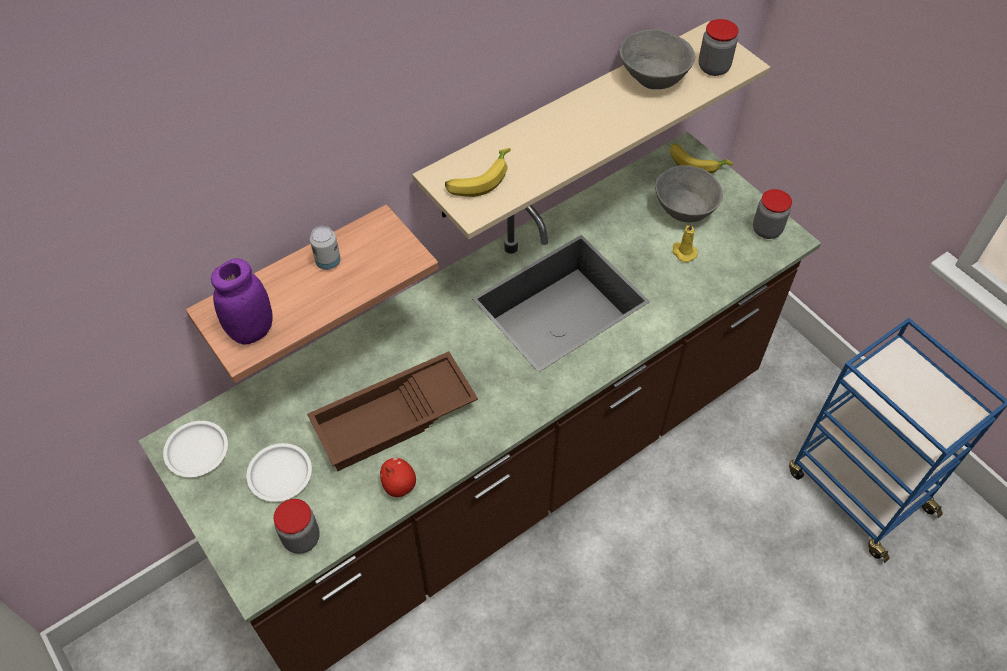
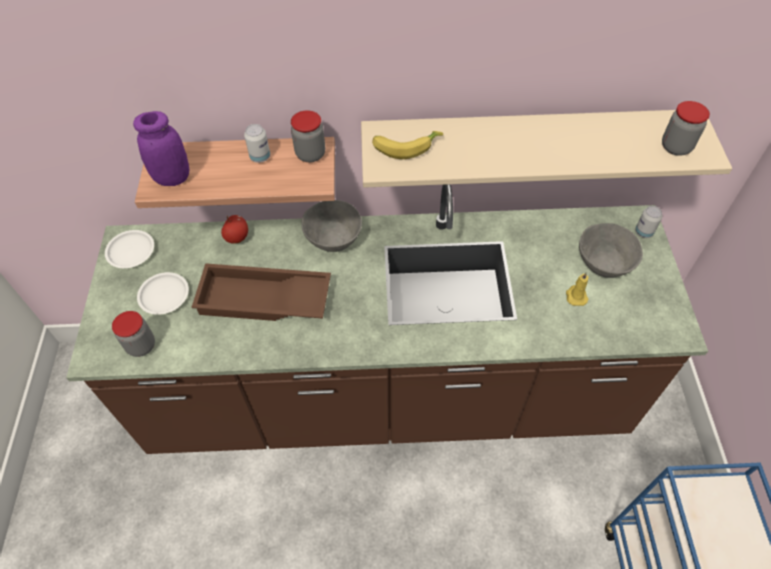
camera: 35 degrees right, 0 degrees up
apple [380,458,416,497] -> apple moved to [221,215,248,244]
grey bowl [620,29,695,89] -> grey bowl moved to [301,200,362,252]
banana [670,144,733,174] -> can [635,206,662,238]
jar [753,189,792,239] -> jar moved to [291,110,325,162]

